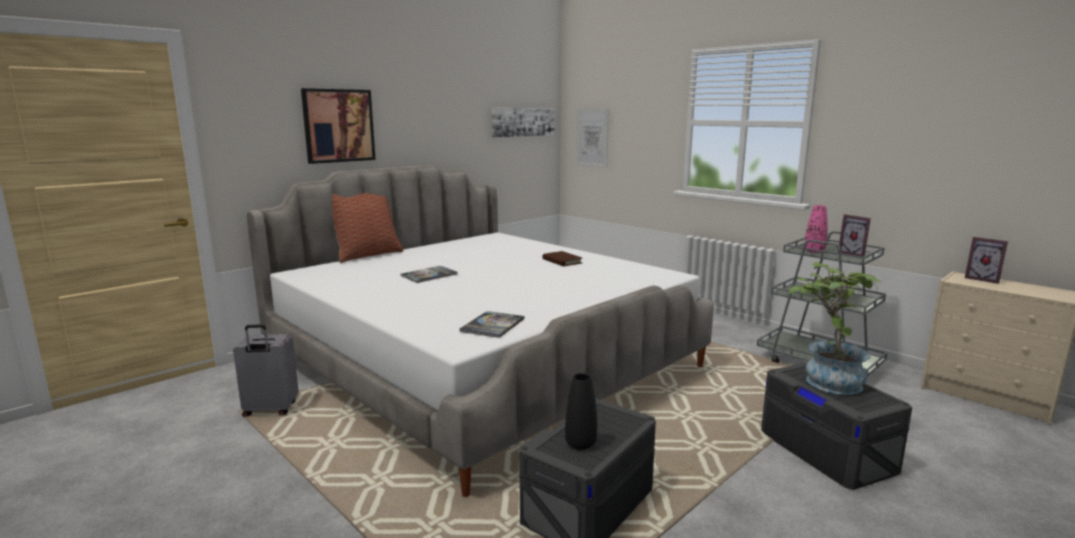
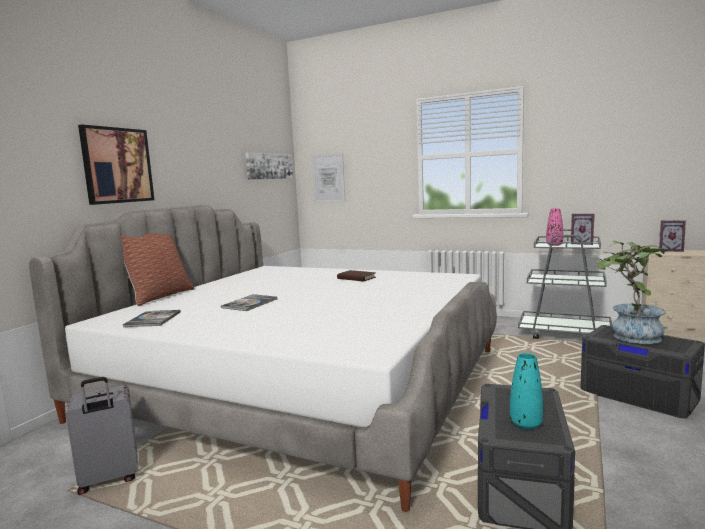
camera: 20 degrees left, 5 degrees down
book [460,311,524,338] -> book moved to [123,310,181,327]
black vase [565,373,597,450] -> turquoise vase [510,353,543,429]

